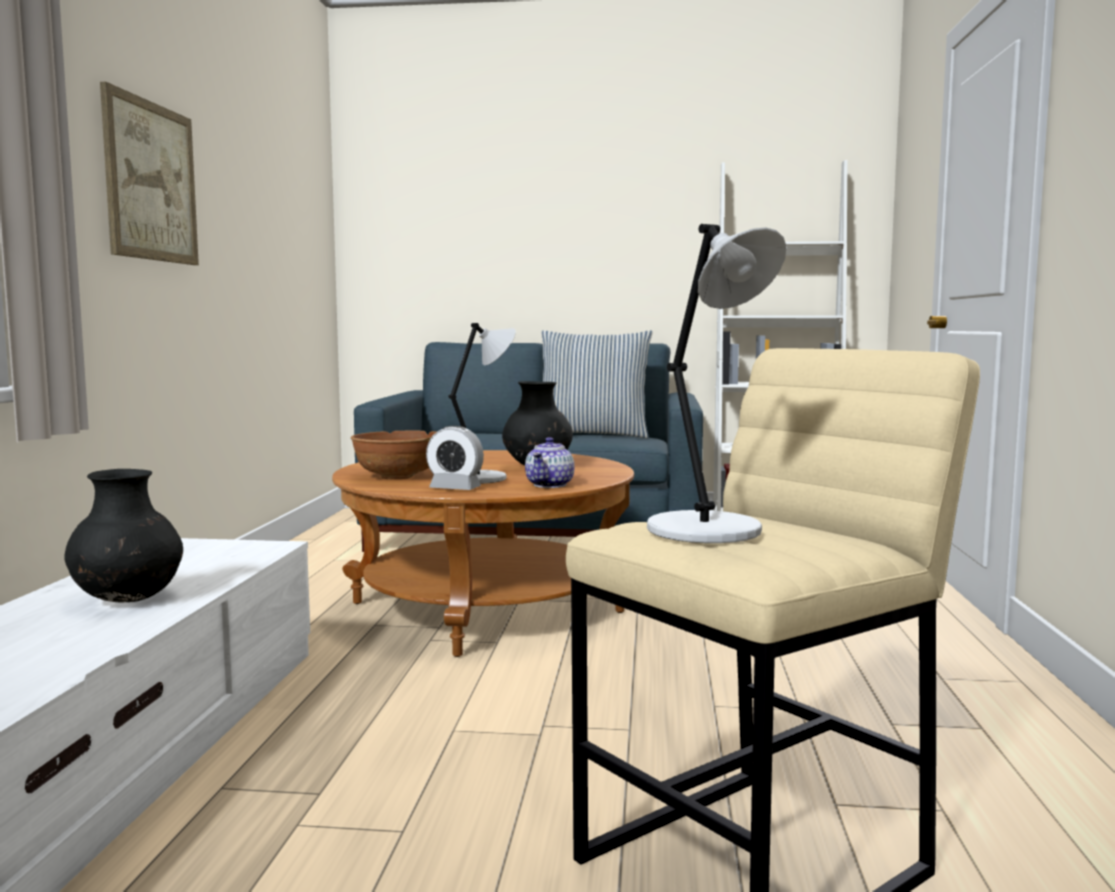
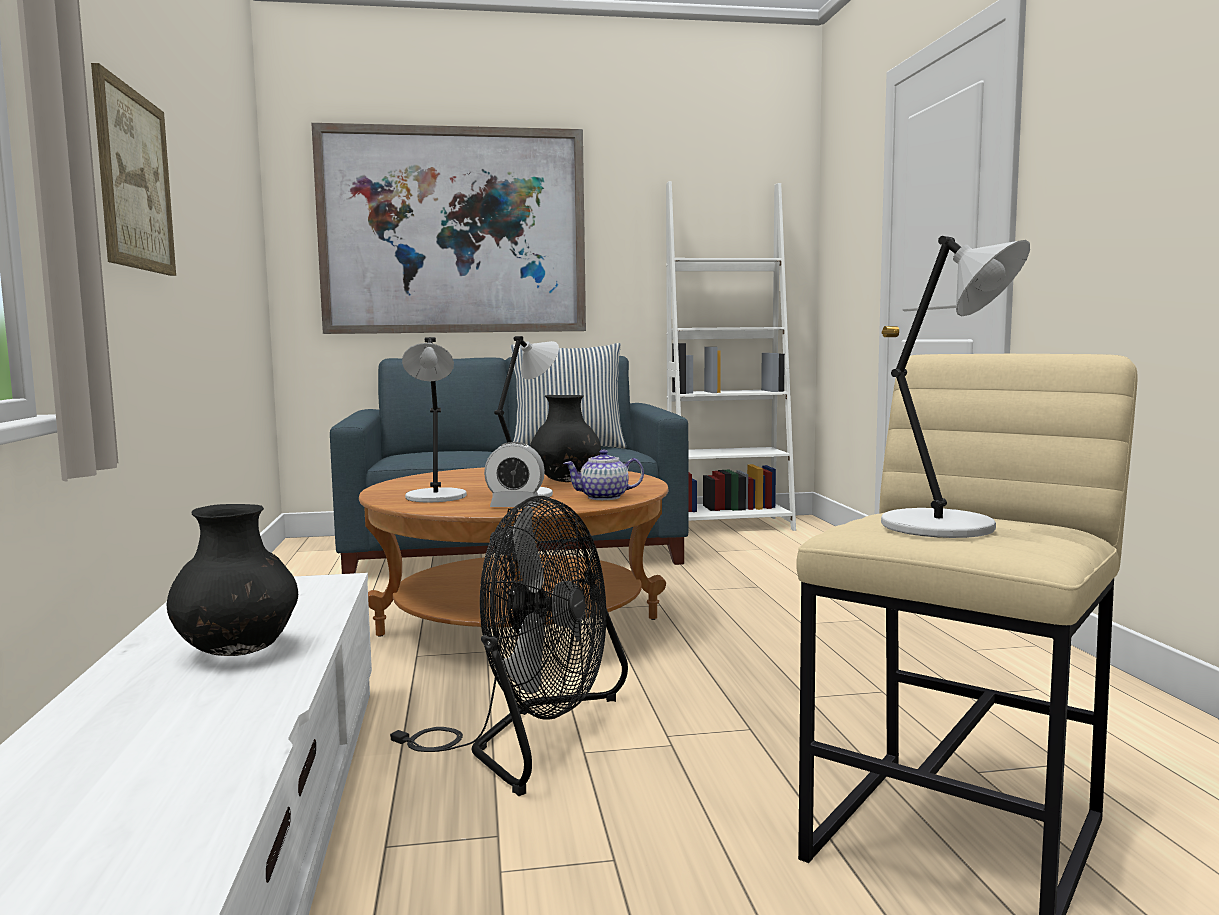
camera: 15 degrees left, 0 degrees up
brown bowl [351,431,436,479] -> grey table lamp [402,337,467,502]
teapot [525,437,575,488] -> teapot turned 75 degrees clockwise [563,450,644,500]
none -> picture [311,123,586,334]
none -> black fan [390,496,628,796]

